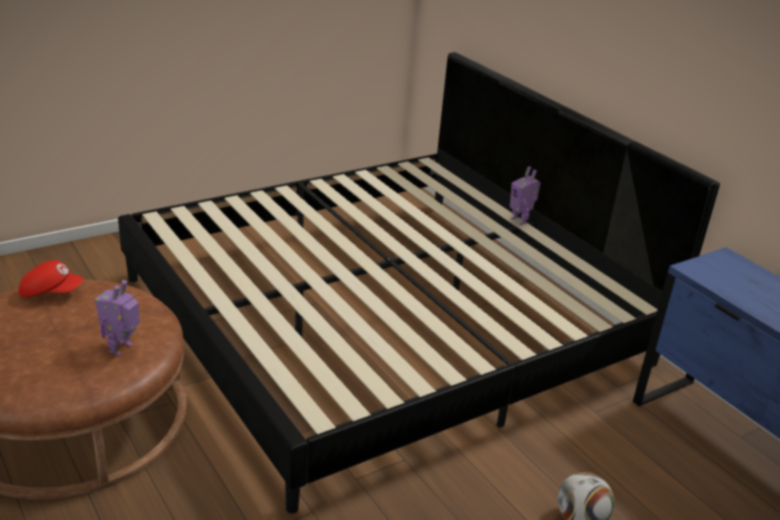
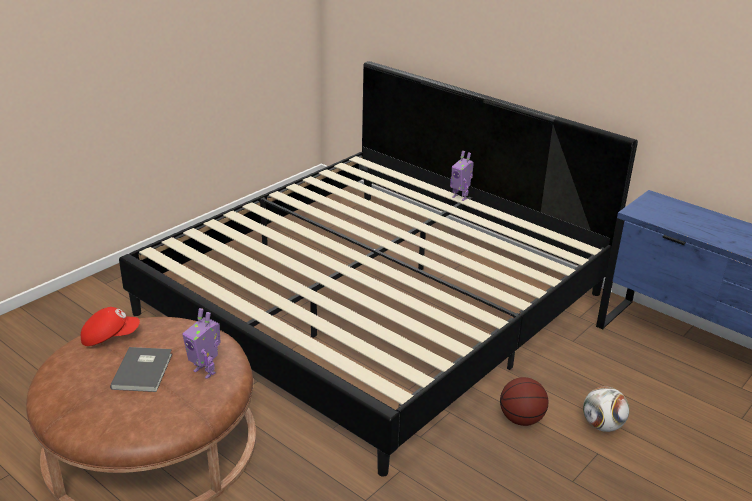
camera: 15 degrees left, 0 degrees up
toy robot [95,280,140,356] -> toy robot turned 60 degrees counterclockwise [182,308,220,379]
none -> grey book [110,347,172,392]
none -> basketball [500,377,549,426]

